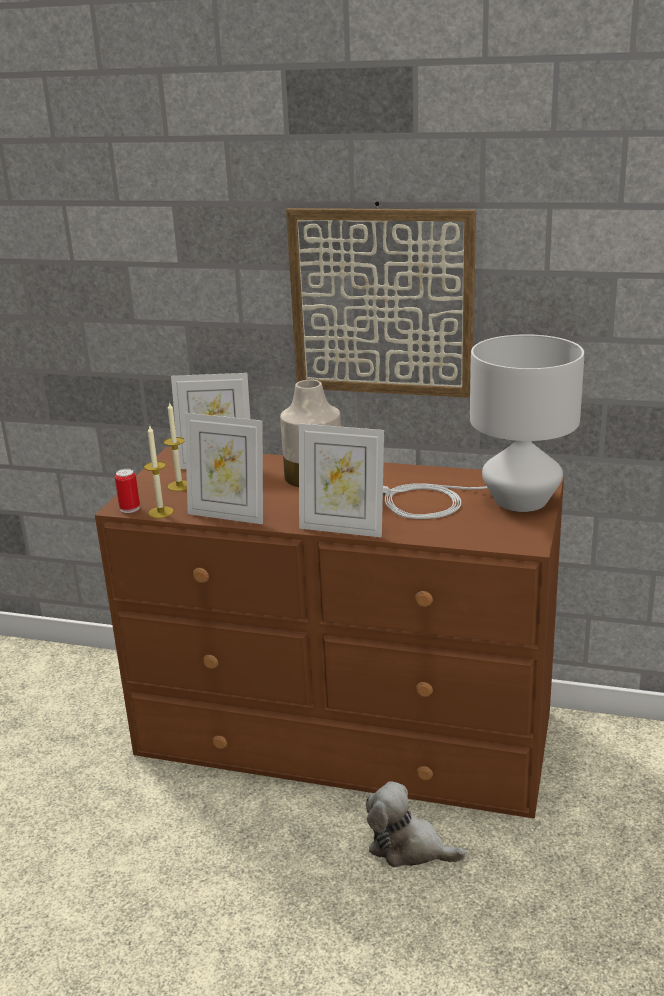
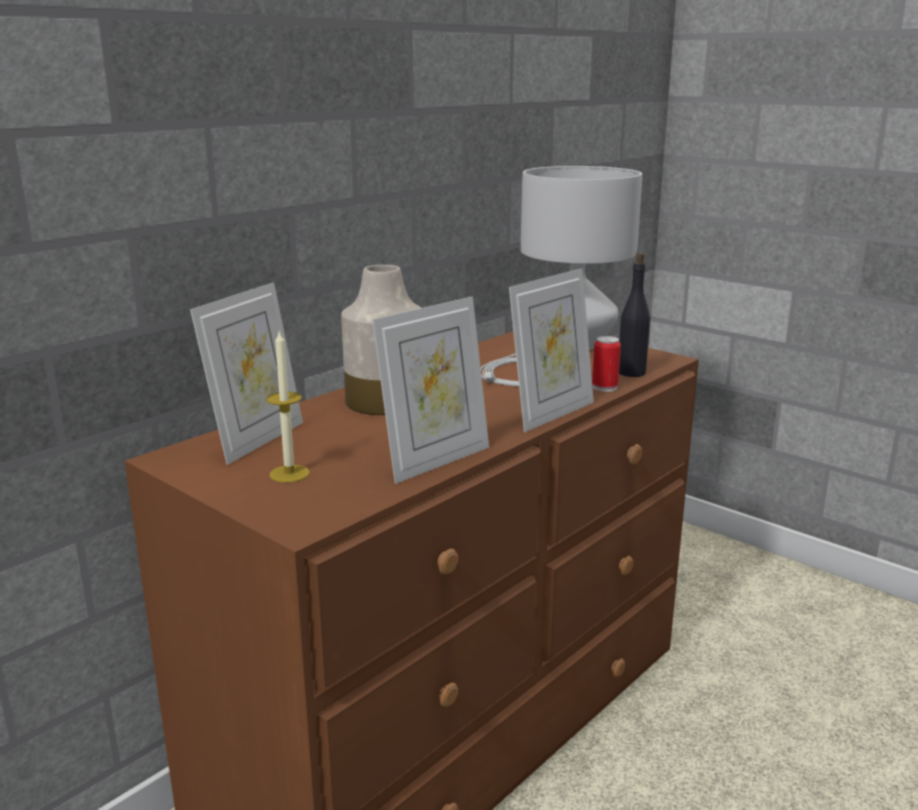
camera: 65 degrees left, 5 degrees down
can [115,469,140,513] -> can moved to [592,336,621,392]
candle [144,424,174,518] -> none
picture [286,201,476,398] -> none
plush toy [366,781,466,867] -> none
none -> black bottle [619,252,650,377]

